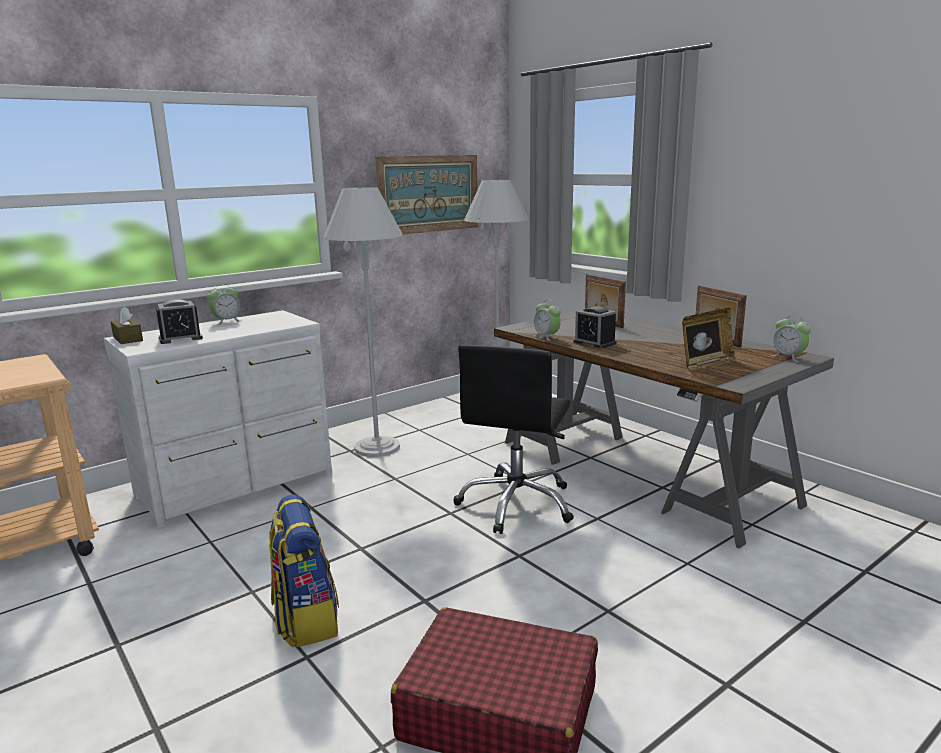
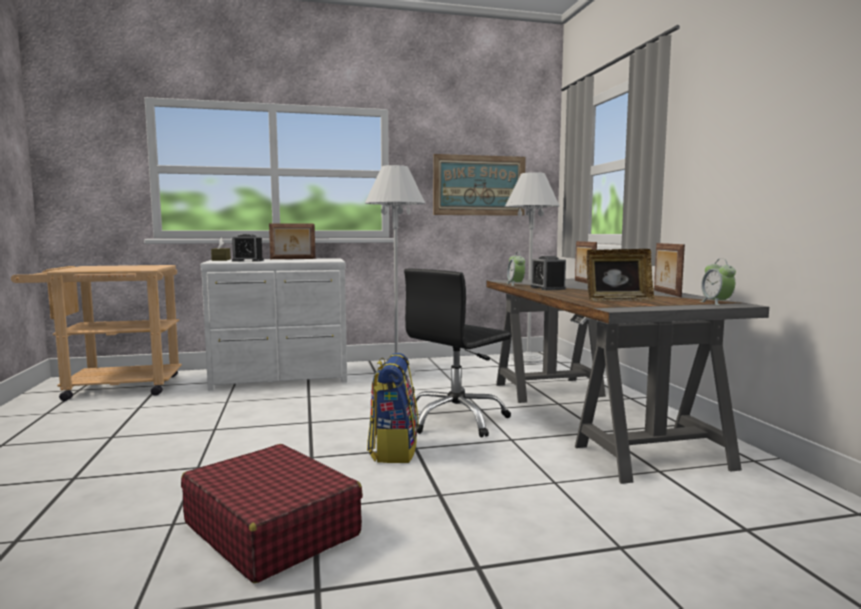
camera: 25 degrees right, 10 degrees down
alarm clock [207,285,240,325] -> picture frame [269,223,315,259]
backpack [269,494,339,648] -> backpack moved to [367,353,419,463]

